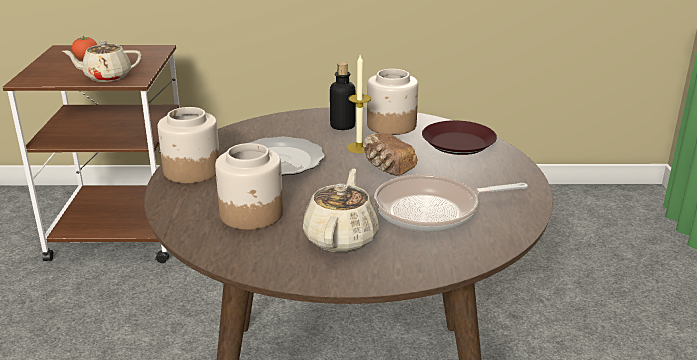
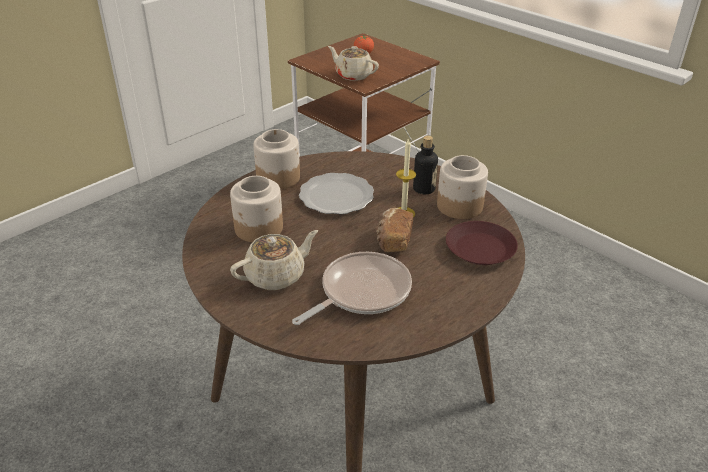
camera: 45 degrees right, 10 degrees up
frying pan [374,174,528,232] -> frying pan turned 105 degrees clockwise [292,252,412,325]

